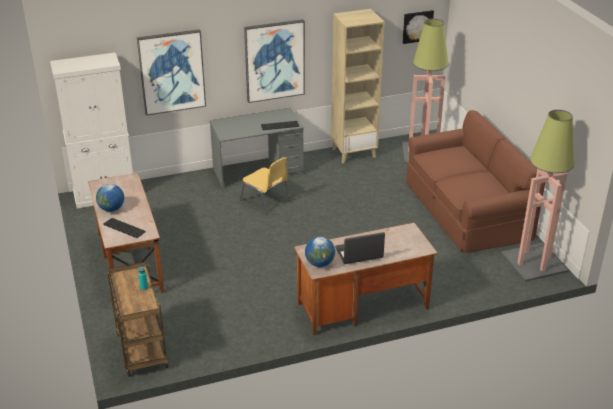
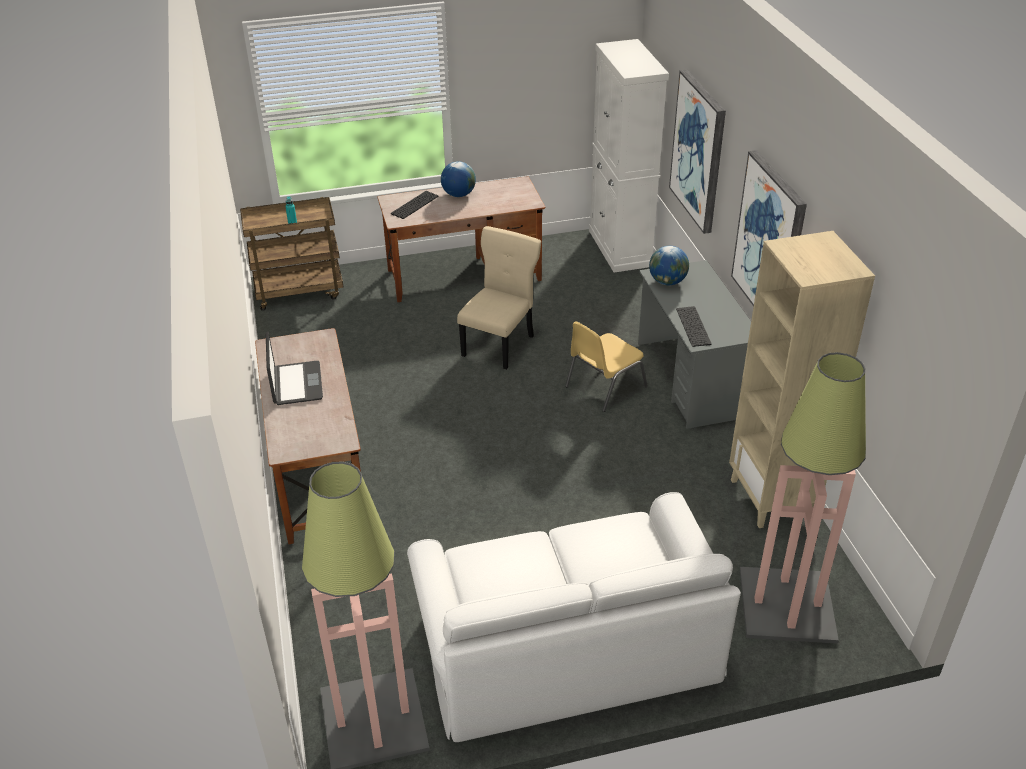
camera: 95 degrees right, 5 degrees up
globe [305,237,335,267] -> globe moved to [649,246,689,285]
picture [403,10,434,44] -> none
brown sofa [406,110,546,253] -> white sofa [407,492,741,742]
none -> beige chair [457,226,541,370]

